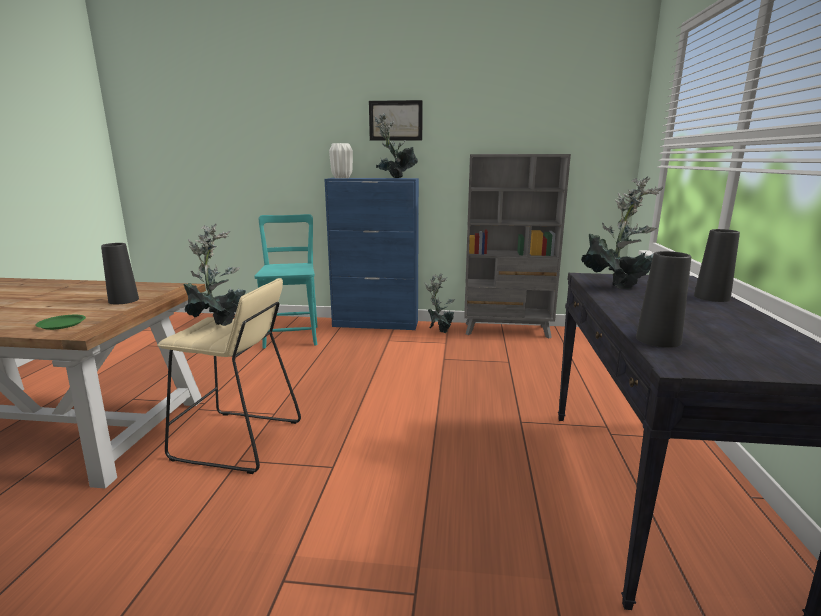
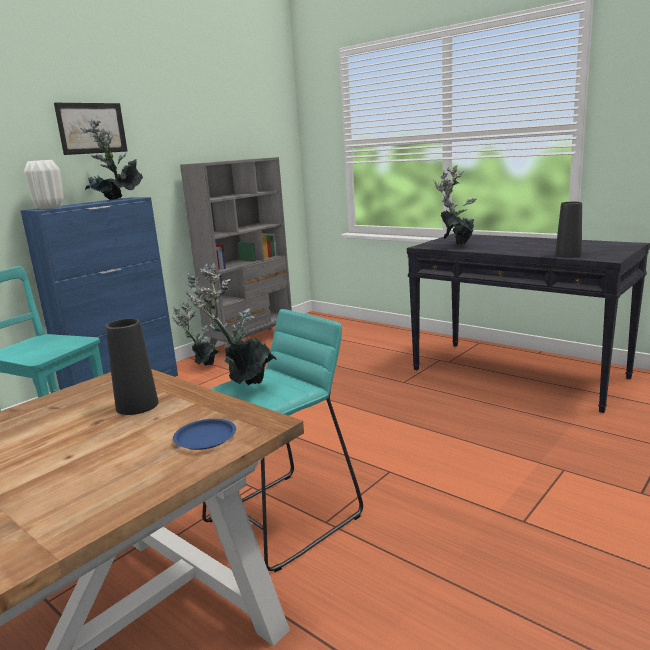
camera: 55 degrees left, 0 degrees up
green plate [35,315,86,330] -> blue plate [173,419,236,450]
beige stool [157,278,301,474] -> turquoise stool [202,309,363,572]
black vase [694,229,740,302] -> none

